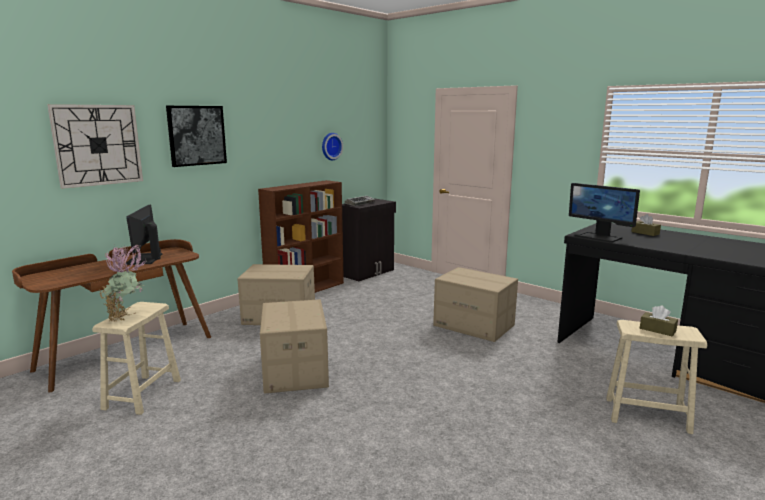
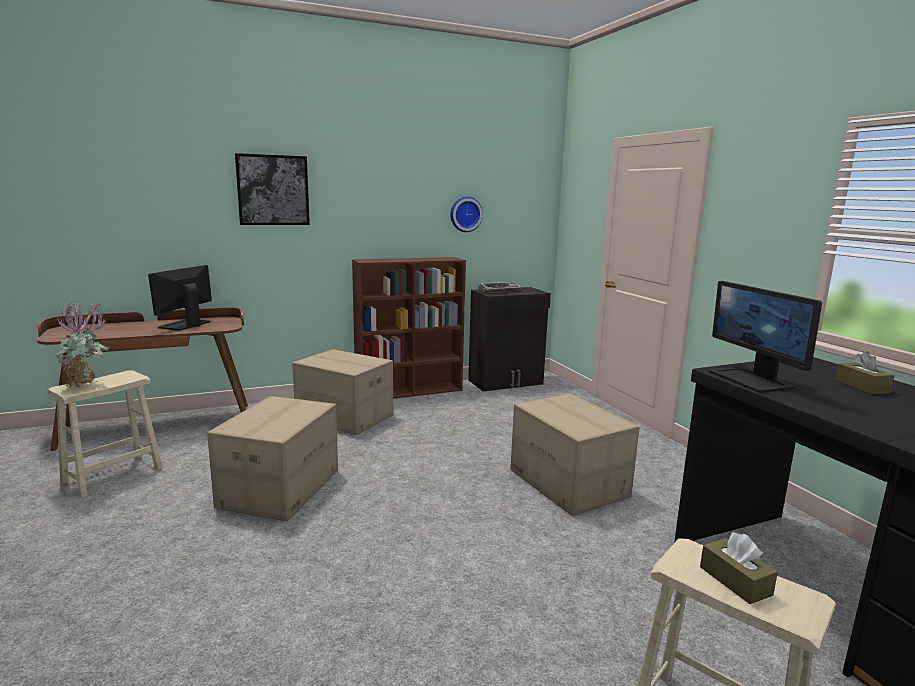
camera: 25 degrees right, 0 degrees up
wall clock [47,104,143,189] -> none

